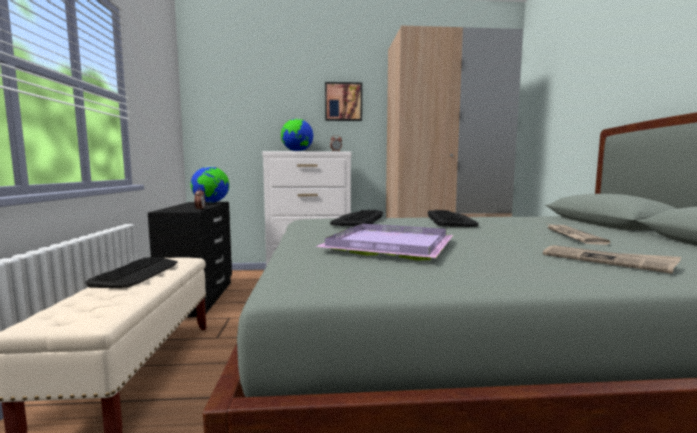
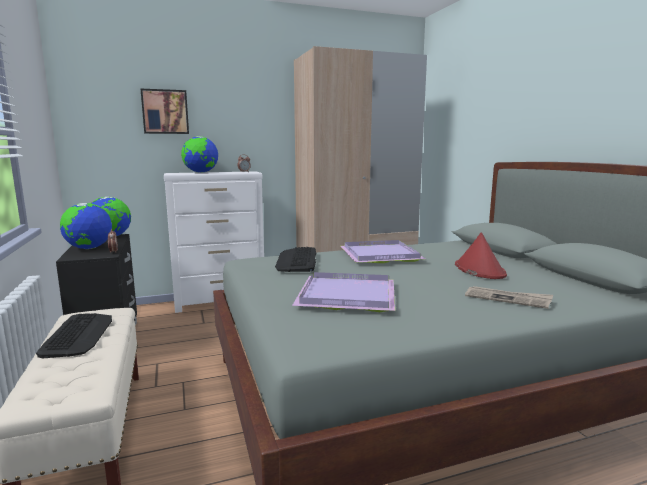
camera: 15 degrees left, 5 degrees up
picture [325,82,362,121] -> picture moved to [140,88,189,134]
keyboard [428,210,479,227] -> purple tray [340,240,426,263]
newspaper [548,224,610,245] -> red hat [455,233,507,279]
none -> globe [60,203,112,249]

